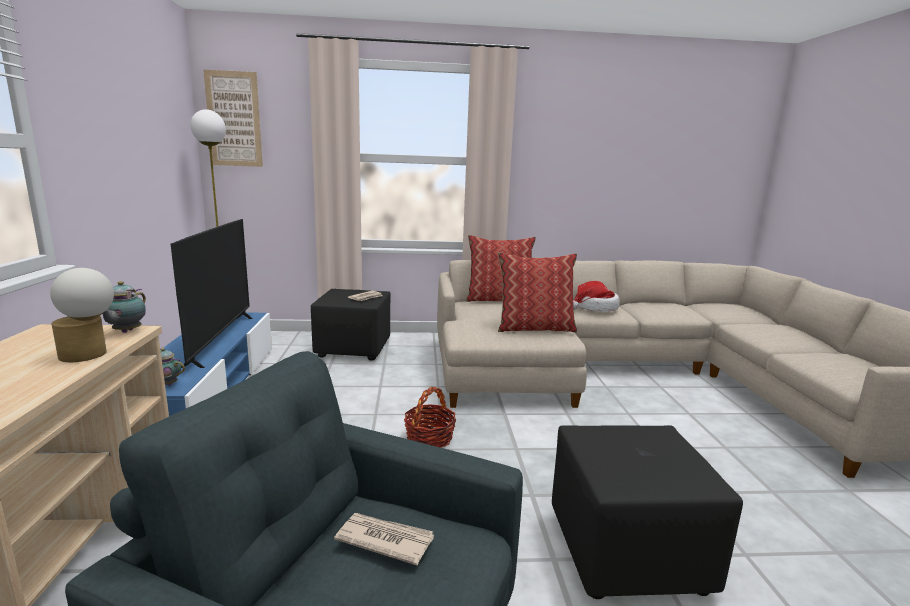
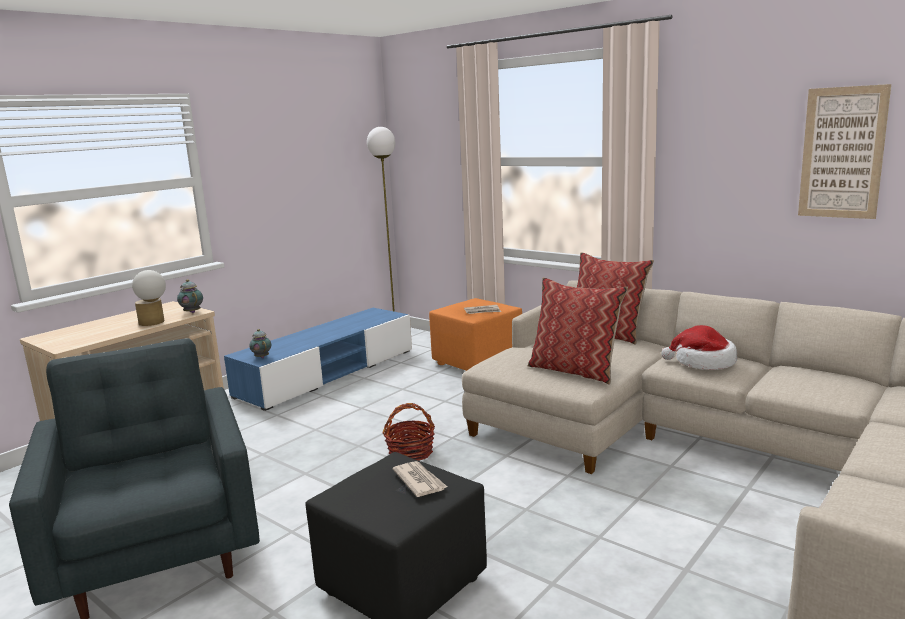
camera: 45 degrees right, 0 degrees up
teapot [103,281,146,333] -> teapot turned 90 degrees clockwise [177,279,203,313]
television [171,219,253,368] -> none
picture [203,70,263,167] -> picture moved to [798,84,891,219]
black ottoman [311,289,391,360] -> orange ottoman [429,298,522,371]
newspaper [334,513,434,565] -> newspaper moved to [393,461,447,497]

